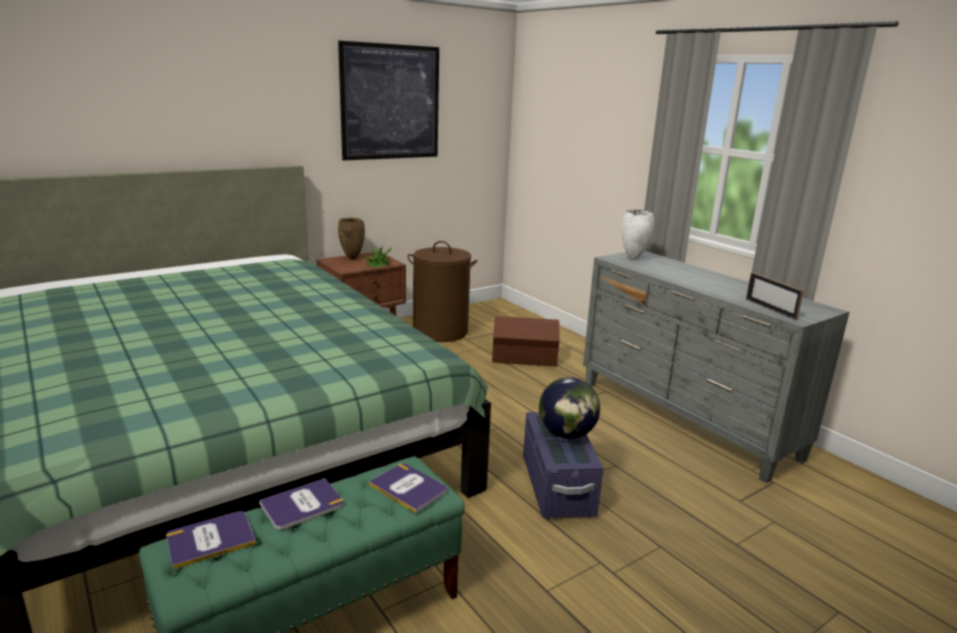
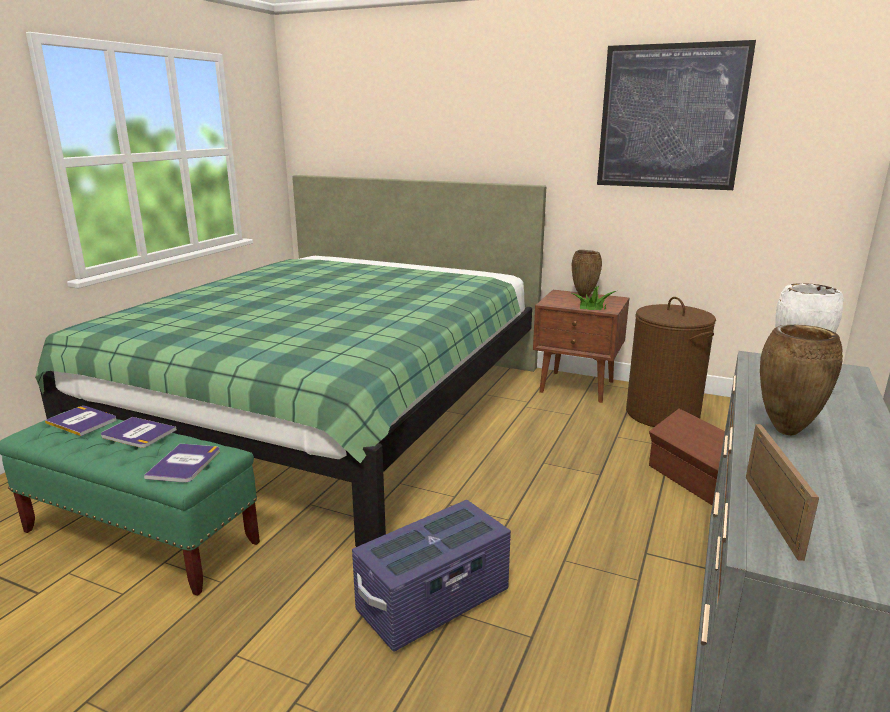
camera: 60 degrees right, 0 degrees up
globe [539,377,600,439] -> none
picture frame [746,272,804,320] -> picture frame turned 150 degrees clockwise [746,424,819,561]
none -> brown vase [760,325,843,435]

